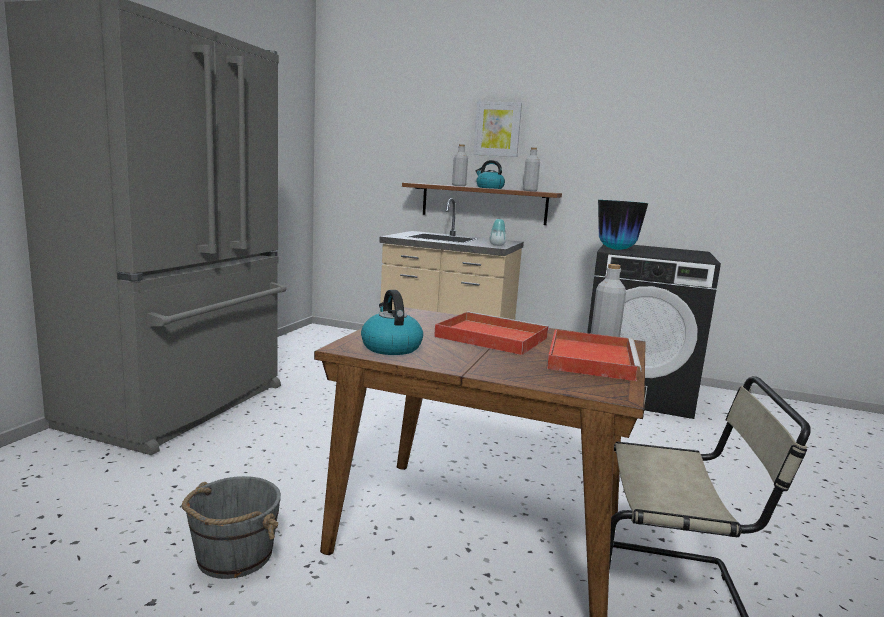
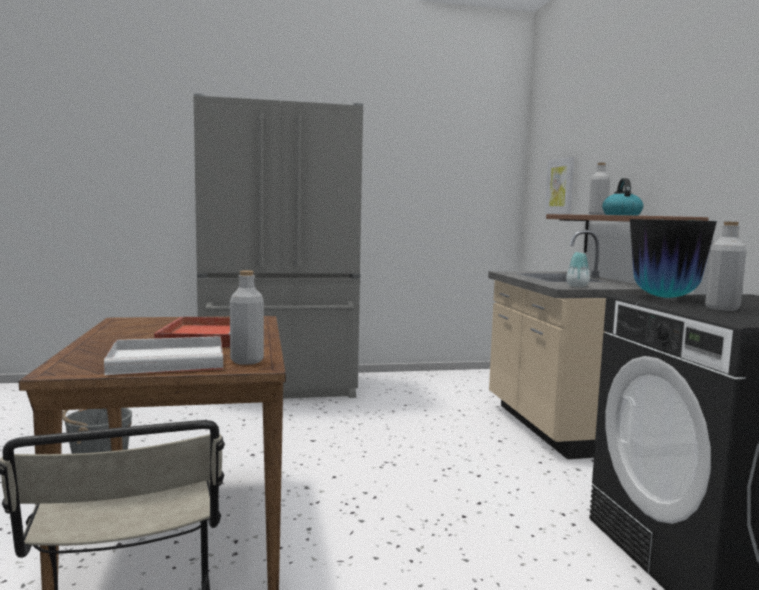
camera: 60 degrees right, 5 degrees down
kettle [361,290,423,355] -> none
picture [473,101,522,157] -> picture moved to [545,157,575,214]
grey bottle [523,148,540,191] -> grey bottle moved to [705,221,747,311]
red tray [547,329,642,381] -> white tray [104,336,223,375]

